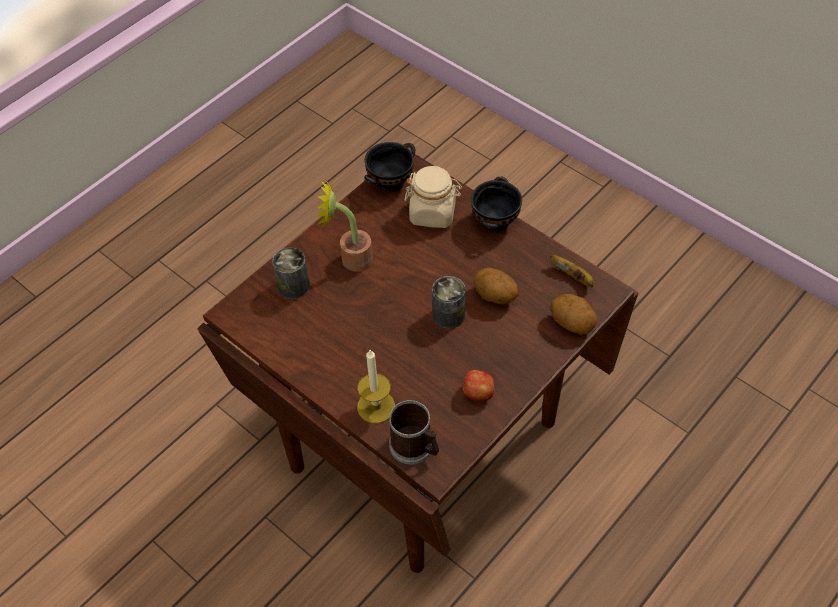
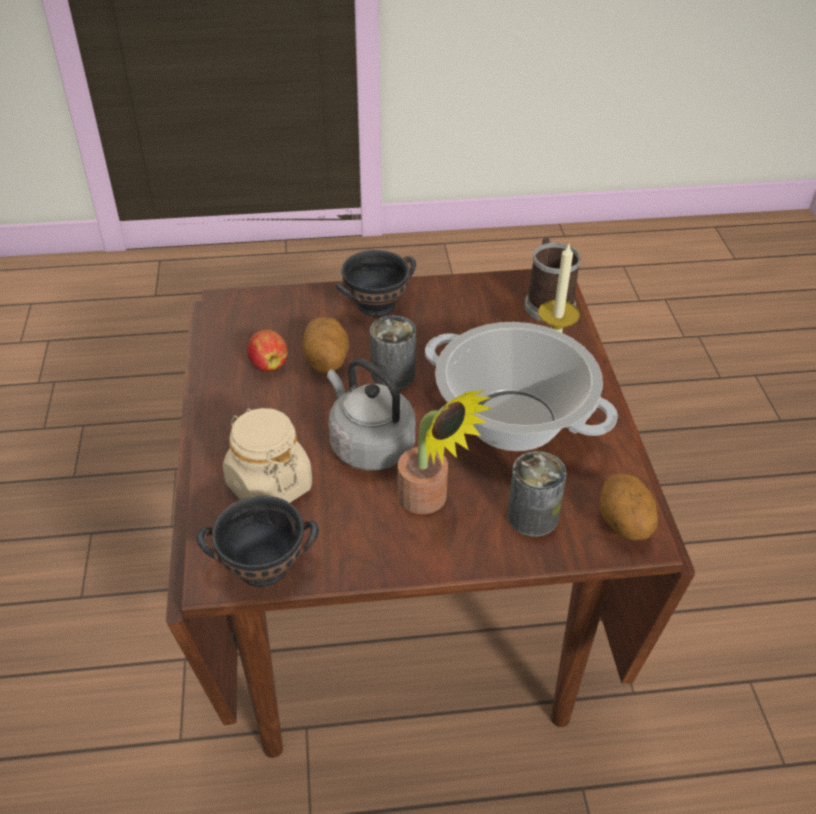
camera: 140 degrees left, 10 degrees down
apple [463,370,494,401] -> apple moved to [247,330,288,372]
black bowl [471,177,522,232] -> black bowl moved to [336,250,416,317]
banana [550,255,594,287] -> none
potato [550,294,597,334] -> potato moved to [600,473,658,541]
none -> grey kettle [327,358,415,470]
none -> cooking pot [425,322,618,451]

